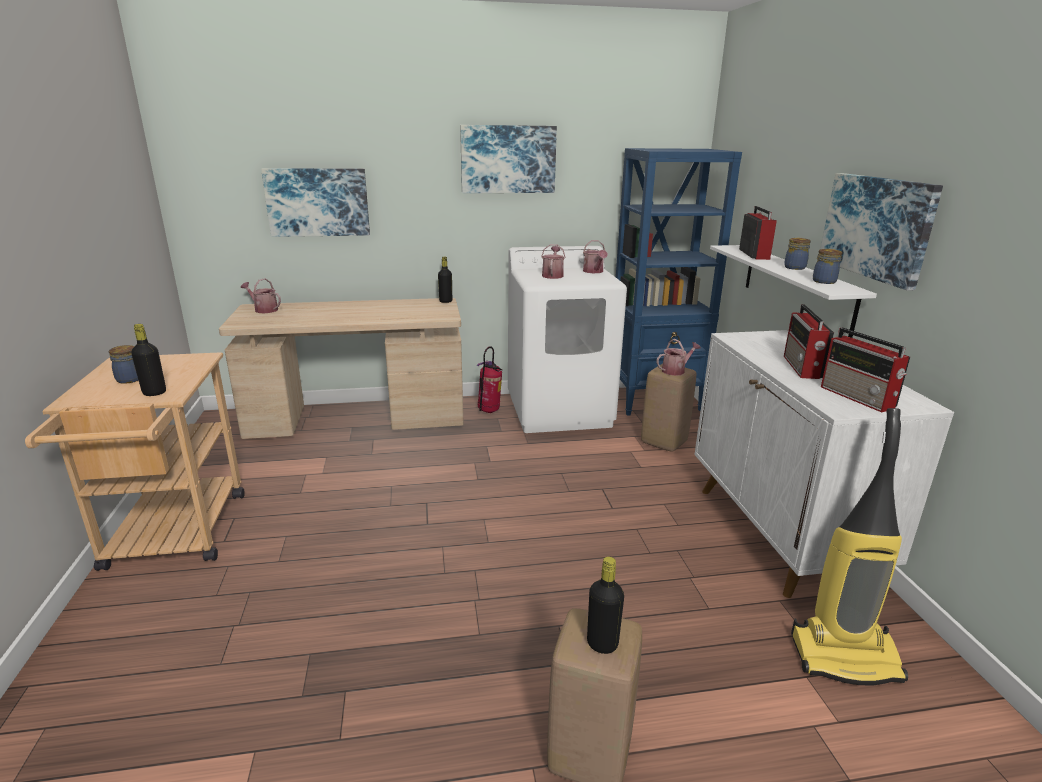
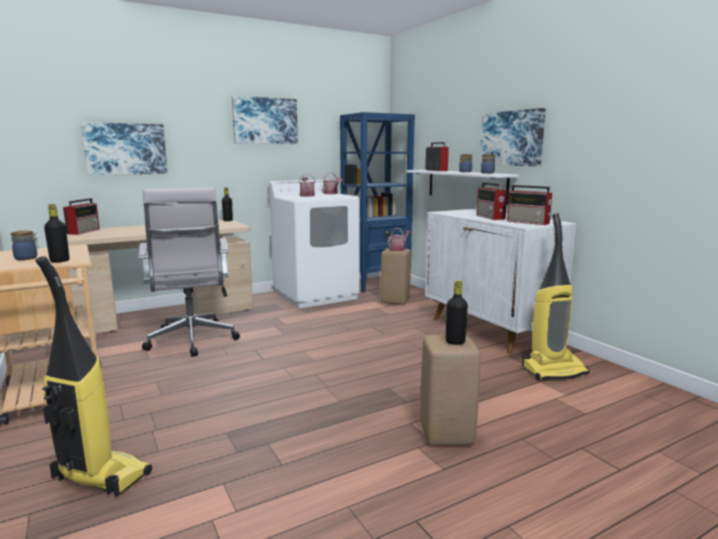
camera: 20 degrees left, 10 degrees down
watering can [241,278,281,313] -> radio [63,198,100,235]
fire extinguisher [476,347,502,413] -> none
none -> vacuum cleaner [35,256,152,497]
none -> white office chair [139,187,240,357]

